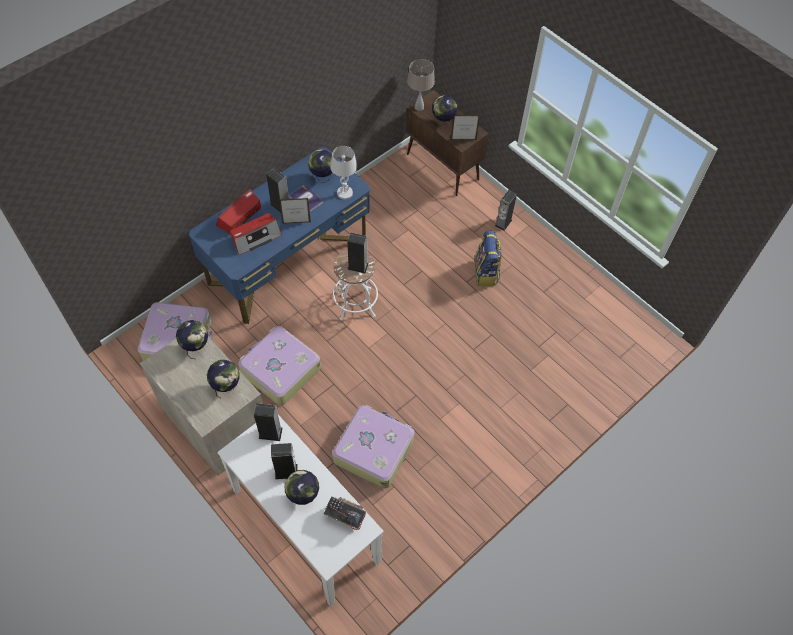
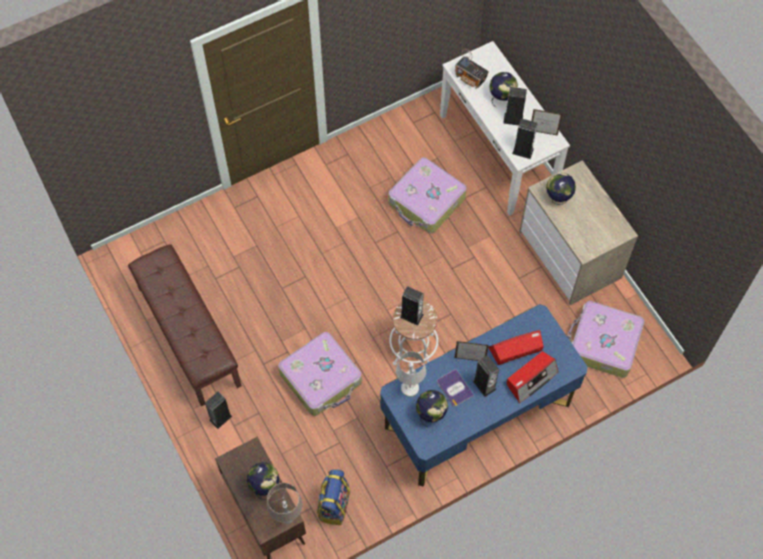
camera: 165 degrees left, 5 degrees up
globe [176,320,208,359] -> none
suitcase [238,326,321,406] -> suitcase moved to [278,332,362,416]
picture frame [451,115,480,140] -> picture frame moved to [531,109,562,136]
backpack [475,231,502,286] -> backpack moved to [317,469,350,525]
none -> brown bench [128,244,242,407]

